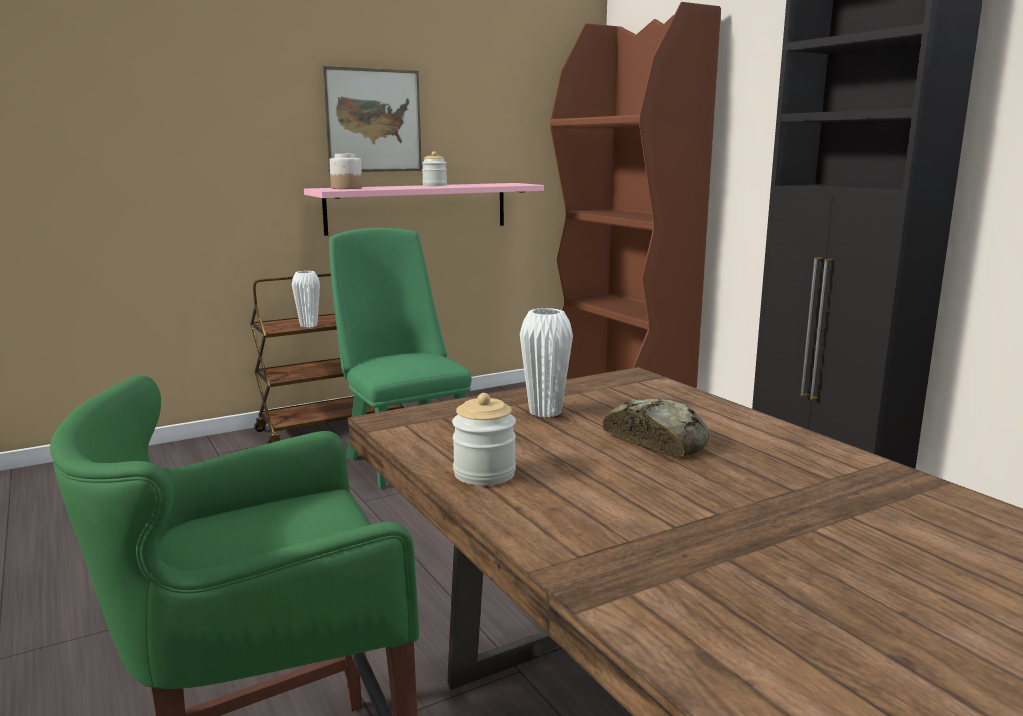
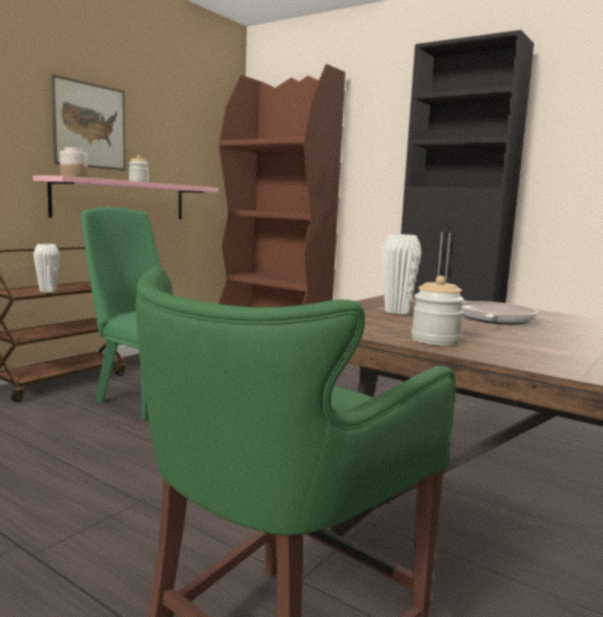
camera: 25 degrees left, 5 degrees down
bread [603,399,709,456] -> frying pan [462,301,538,325]

